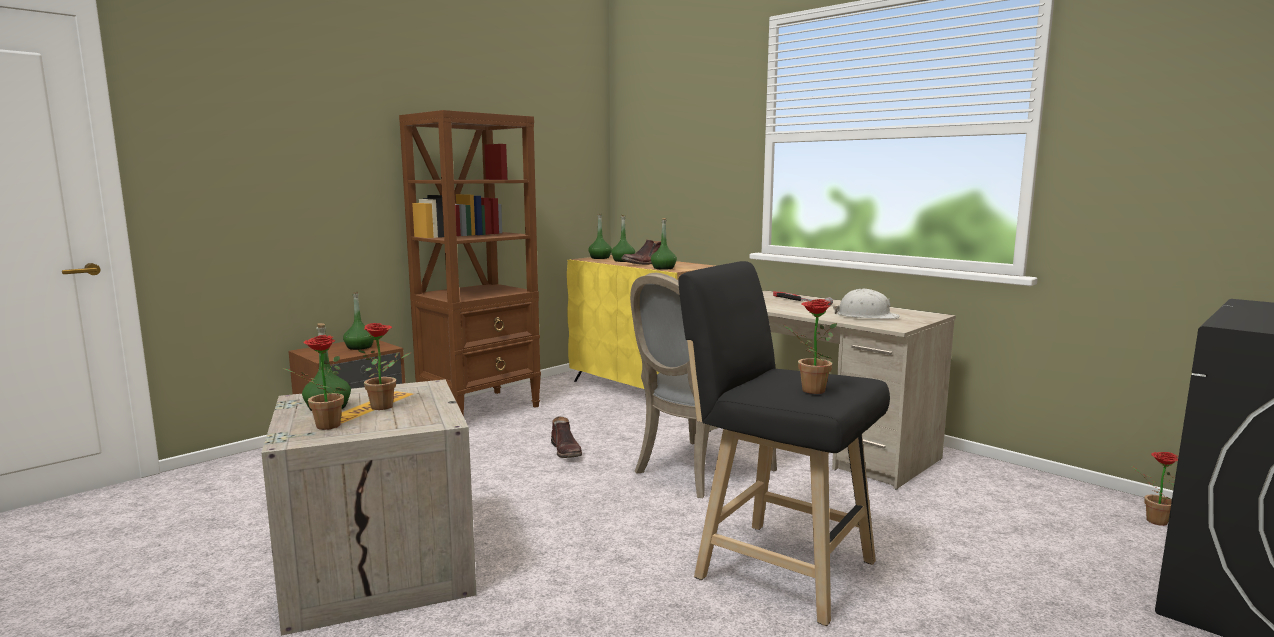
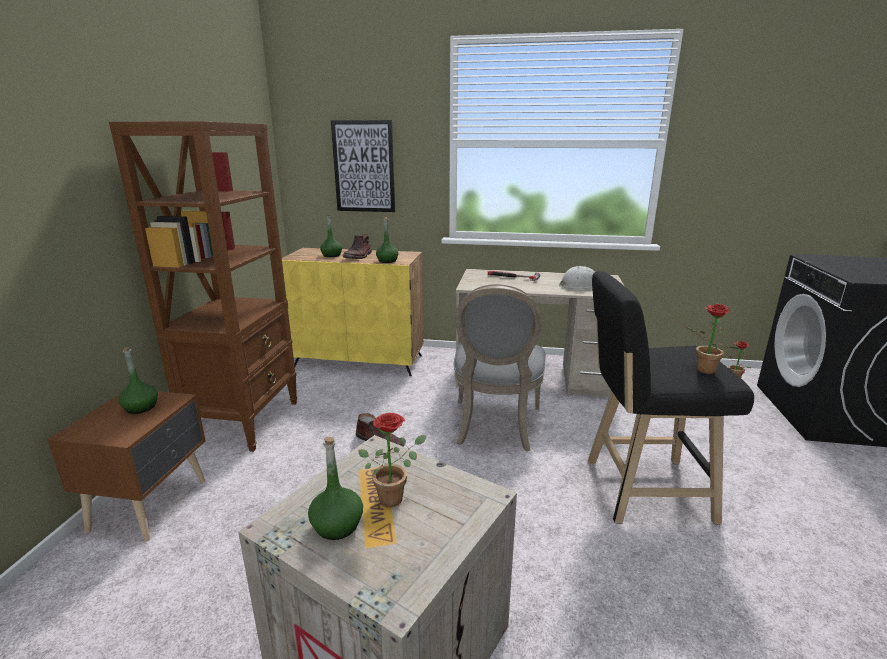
camera: 35 degrees left, 10 degrees up
potted plant [282,335,345,430] -> none
green bottle [588,213,612,259] -> none
none -> picture [331,120,395,212]

